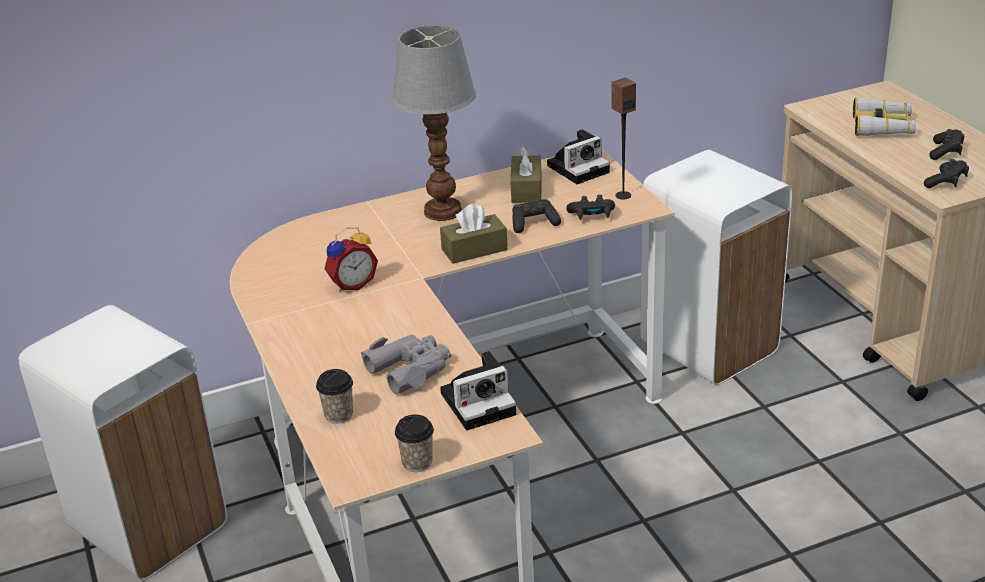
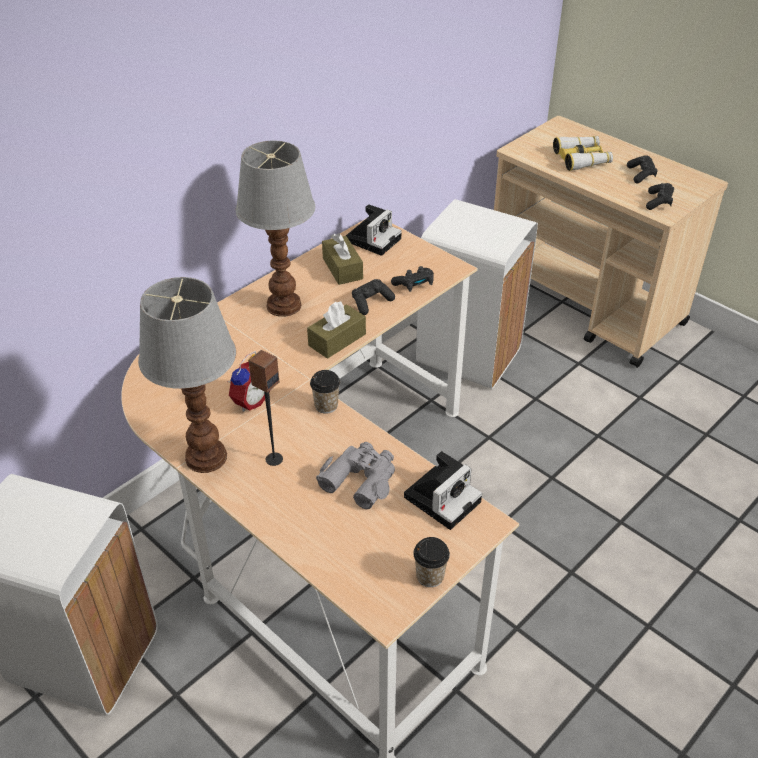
camera: 25 degrees left, 10 degrees up
cup [316,369,353,424] -> cup moved to [310,370,340,414]
speaker [612,78,636,199] -> speaker moved to [249,350,283,466]
none -> table lamp [138,277,236,473]

